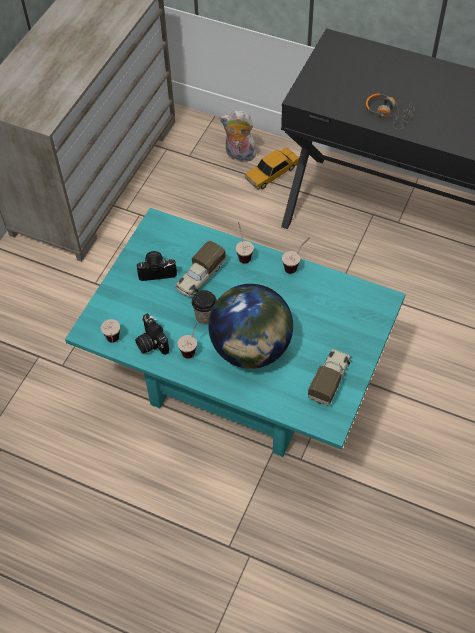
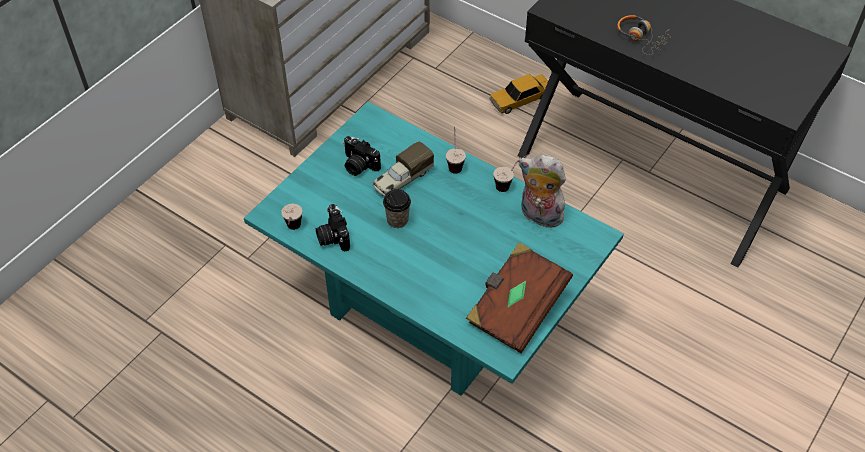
camera: 10 degrees right, 5 degrees down
camera [136,251,177,281] -> camera turned 150 degrees counterclockwise [343,136,381,176]
cup [177,317,201,359] -> none
globe [208,284,293,369] -> none
plush toy [220,110,256,164] -> plush toy moved to [518,155,566,228]
toy truck [308,348,351,406] -> brown book [466,242,573,353]

